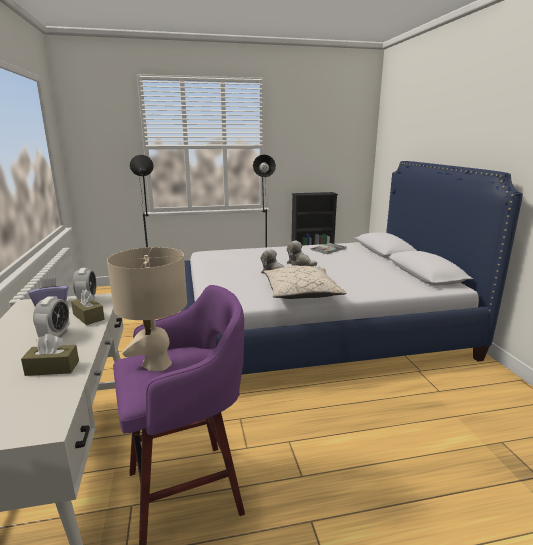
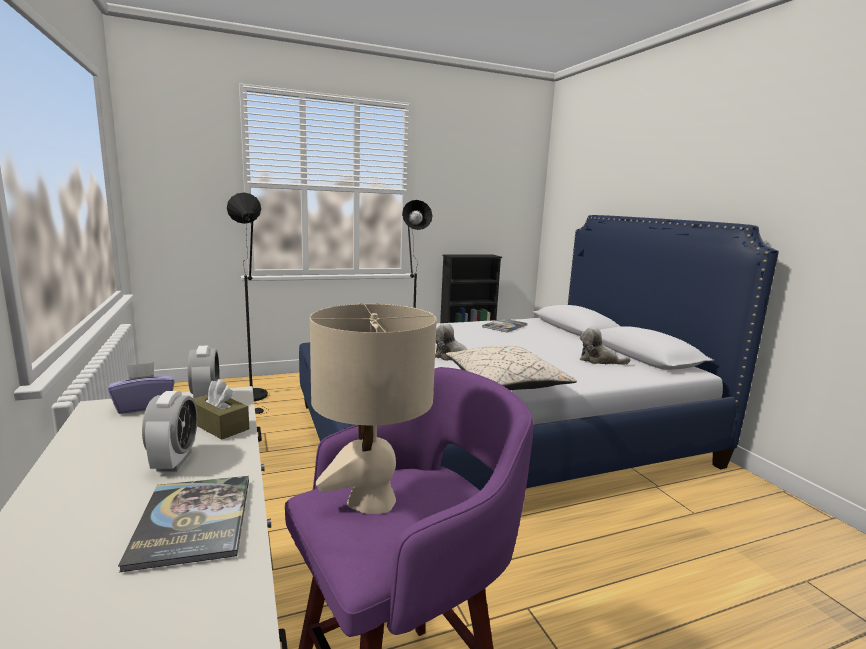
camera: 10 degrees left, 5 degrees down
brown tissue box [21,334,79,376] -> book [118,476,249,572]
plush toy [287,241,317,266] -> plush toy moved to [580,327,630,365]

